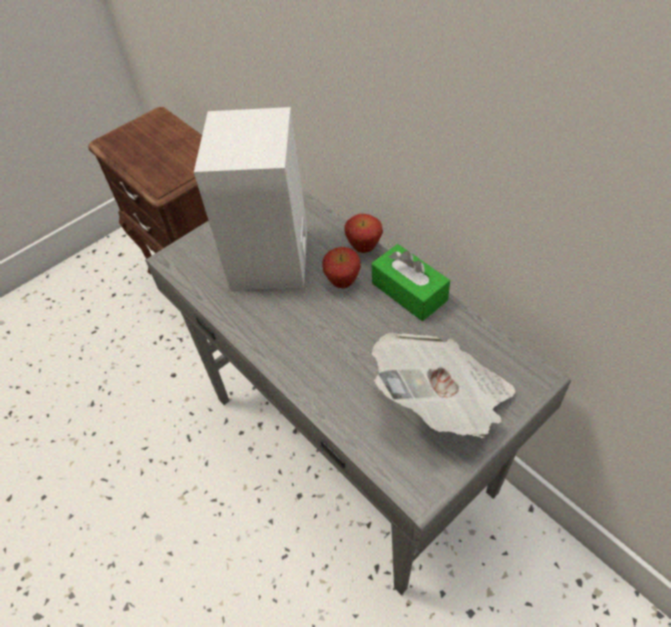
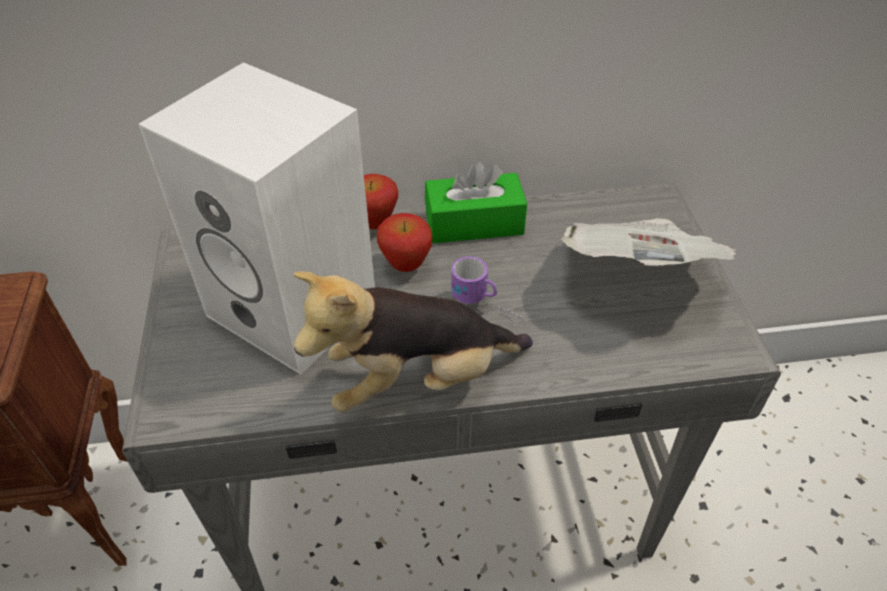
camera: 60 degrees left, 5 degrees down
none -> plush toy [294,271,533,412]
none -> mug [451,256,524,321]

